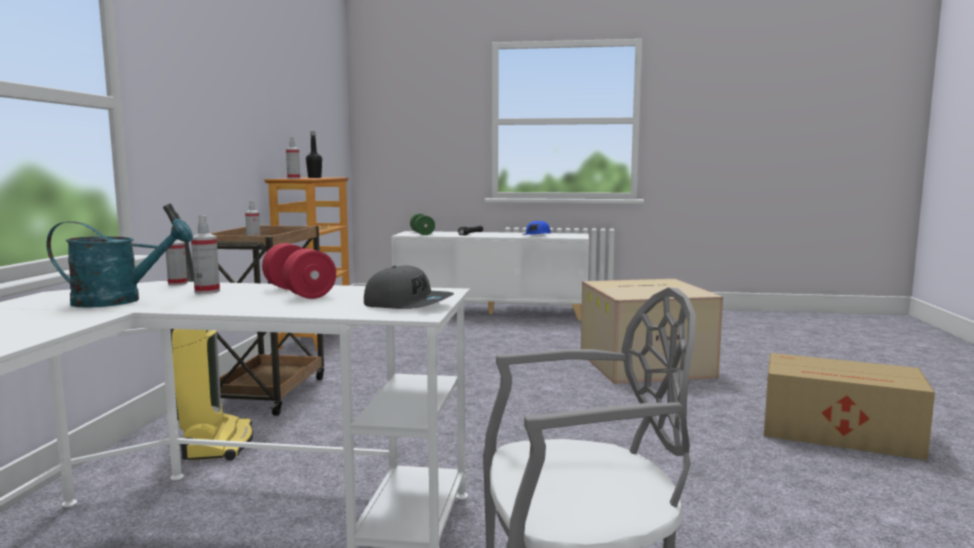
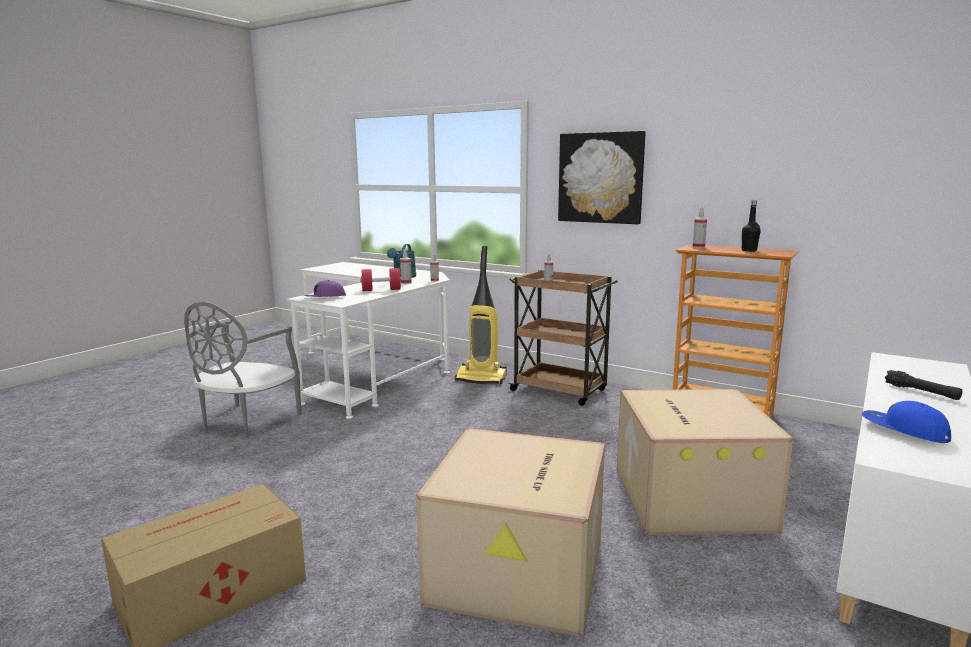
camera: 115 degrees right, 5 degrees up
grey cap [364,266,454,309] -> purple cap [303,280,346,297]
green dumbbell [410,214,435,235] -> none
none -> picture [558,131,646,224]
none -> cardboard box [617,389,793,535]

